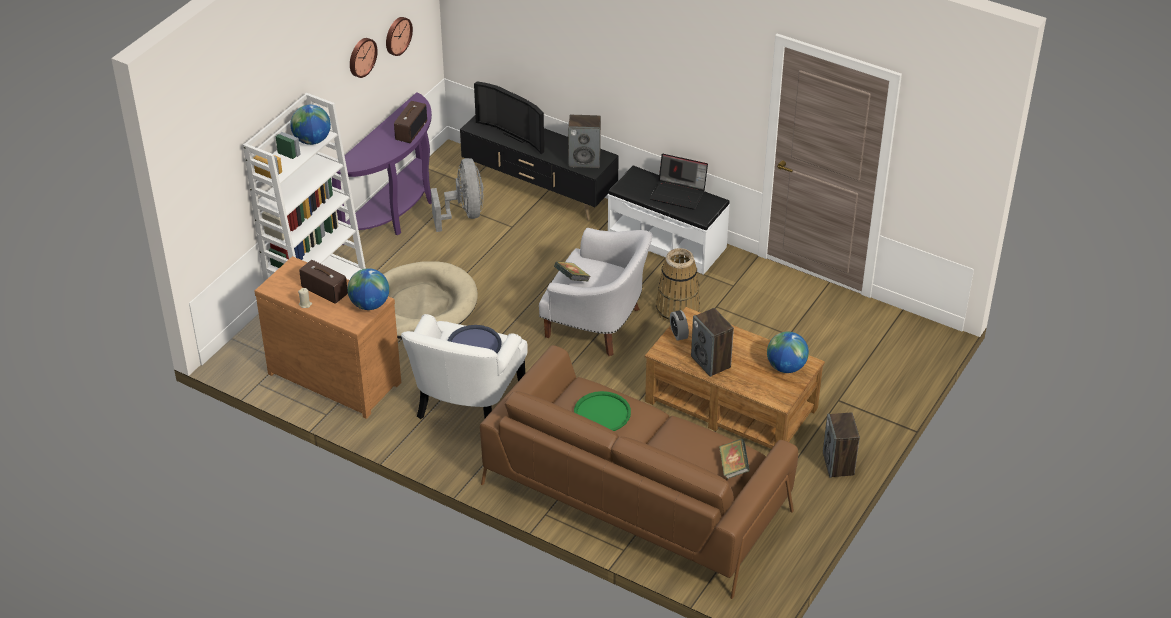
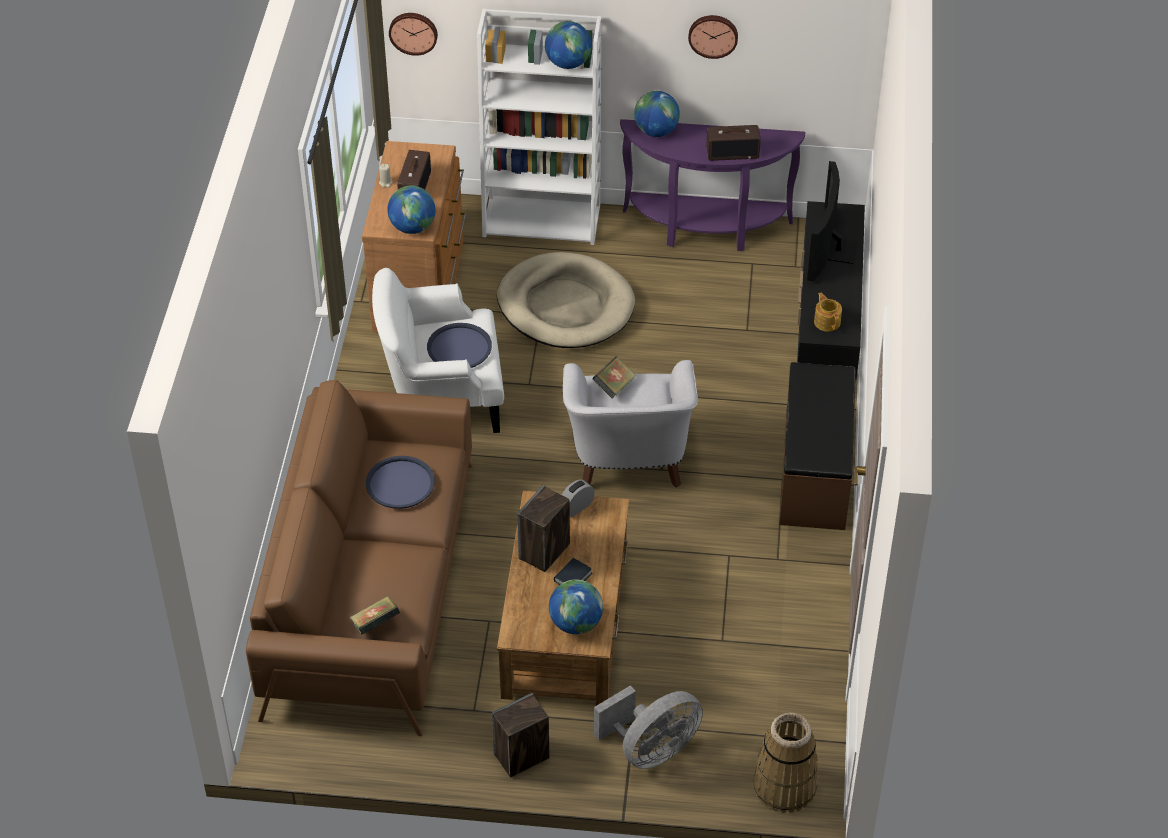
camera: 65 degrees right, 5 degrees up
wall clock [386,17,413,56] -> wall clock moved to [389,13,438,56]
grey fan [431,158,484,232] -> grey fan moved to [594,685,703,769]
speaker [568,115,601,168] -> teapot [814,292,842,332]
green tray [574,391,631,431] -> blue tray [366,456,435,509]
white bench [608,165,730,275] -> brown bench [779,362,856,530]
laptop [650,154,708,210] -> none
basket [656,248,700,323] -> basket moved to [753,713,818,813]
none -> book [554,558,592,585]
none -> globe [634,91,680,137]

